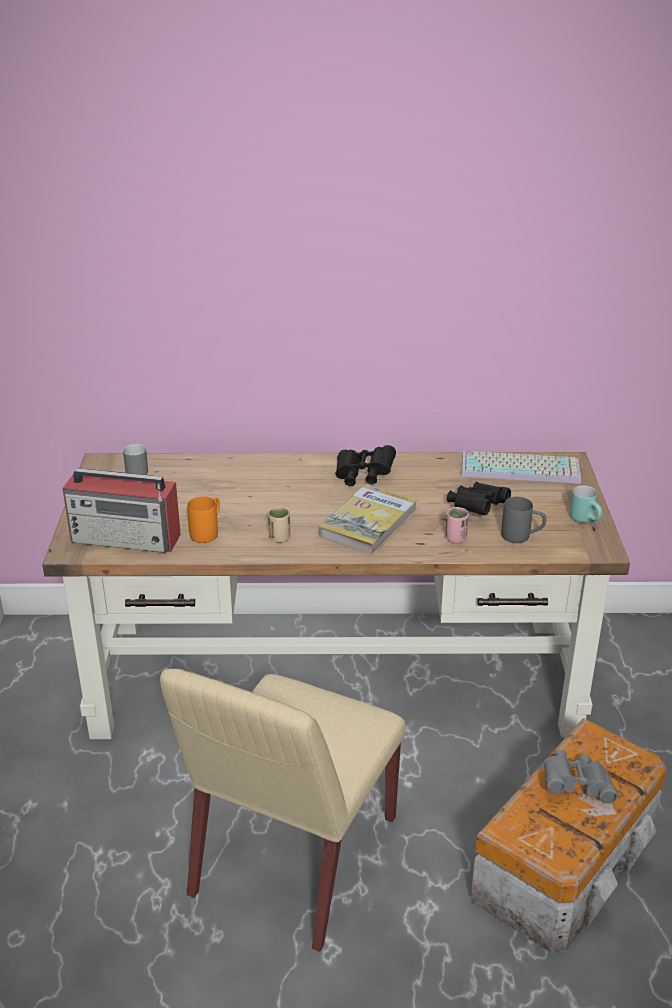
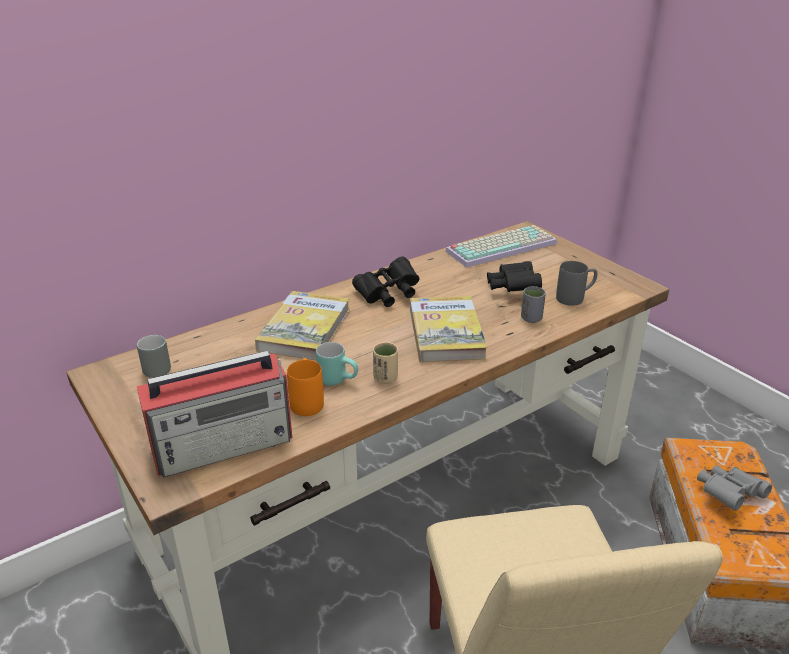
camera: 35 degrees left, 0 degrees up
pink cup [446,507,469,543] -> grey cup [521,286,546,323]
turquoise mug [570,485,602,523] -> turquoise mug moved to [316,342,358,386]
none -> book [255,291,350,360]

